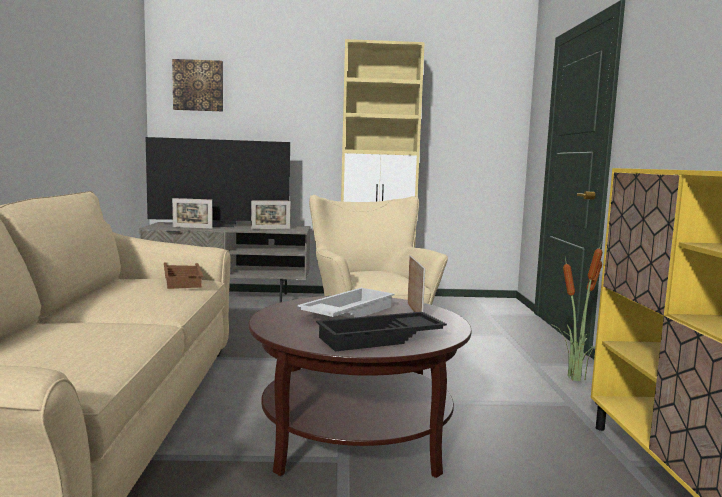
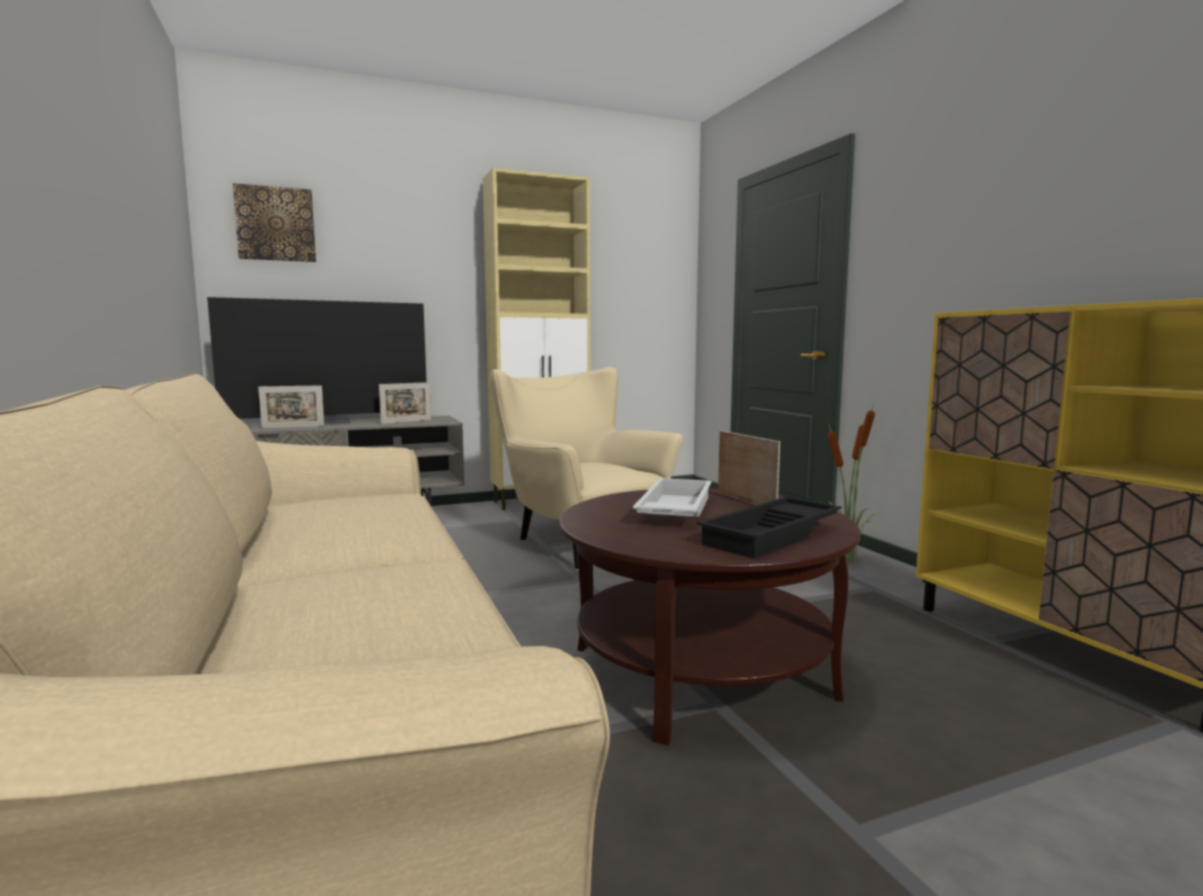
camera: 20 degrees left, 0 degrees up
brown tray [164,263,204,289] -> none

